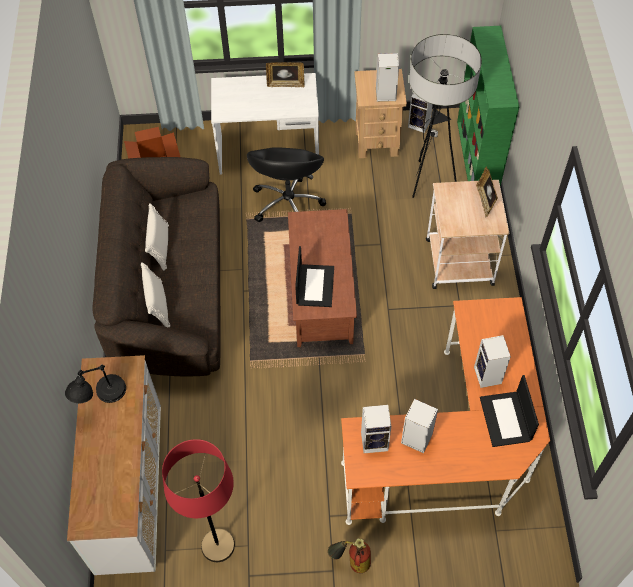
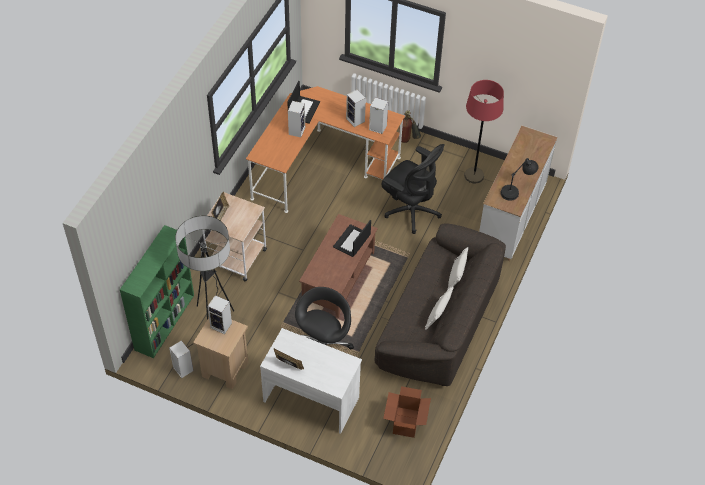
camera: 155 degrees left, 5 degrees down
none -> black office chair [382,144,445,234]

